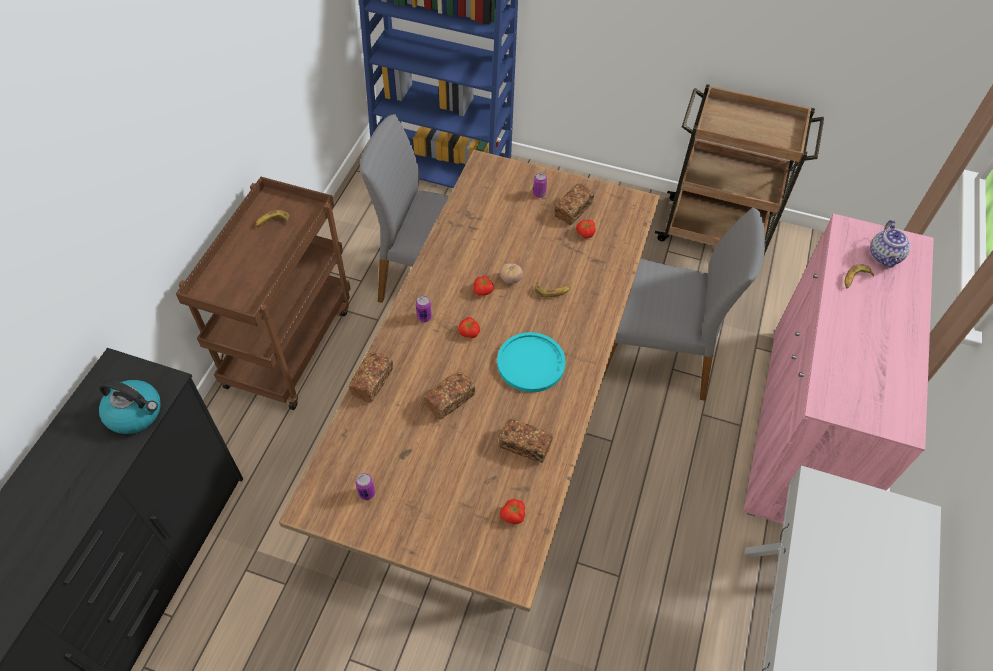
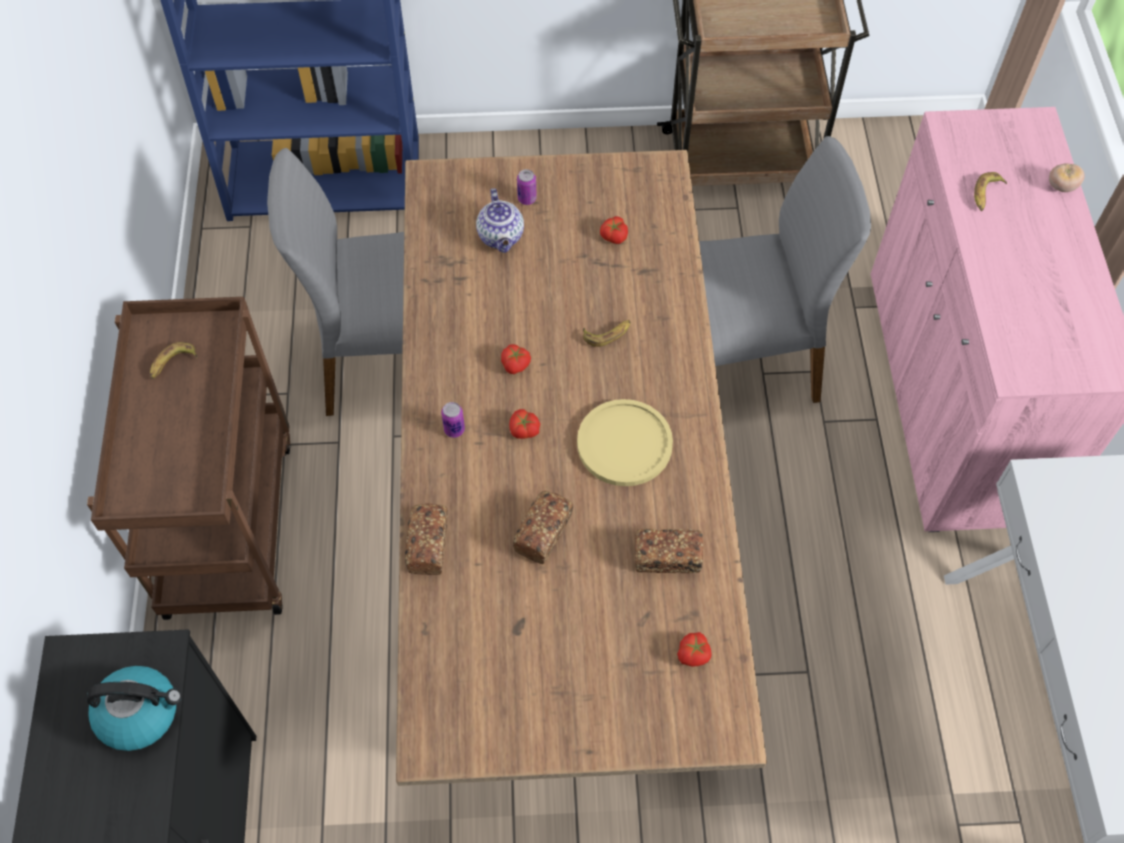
camera: 20 degrees left, 5 degrees up
can [355,473,375,500] -> none
turquoise plate [497,332,566,392] -> yellow plate [577,399,673,486]
tomato [499,263,523,284] -> tomato moved to [1049,163,1084,192]
bread [554,184,594,225] -> none
teapot [870,220,910,268] -> teapot moved to [476,188,524,253]

